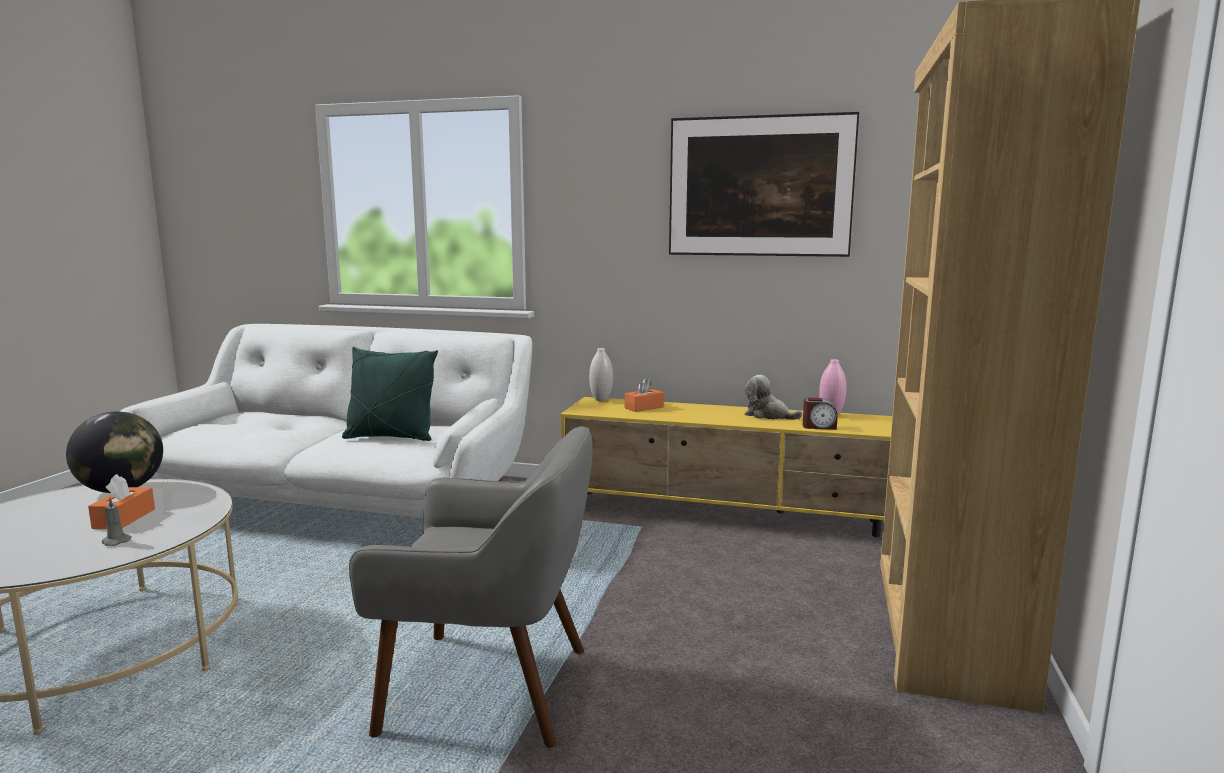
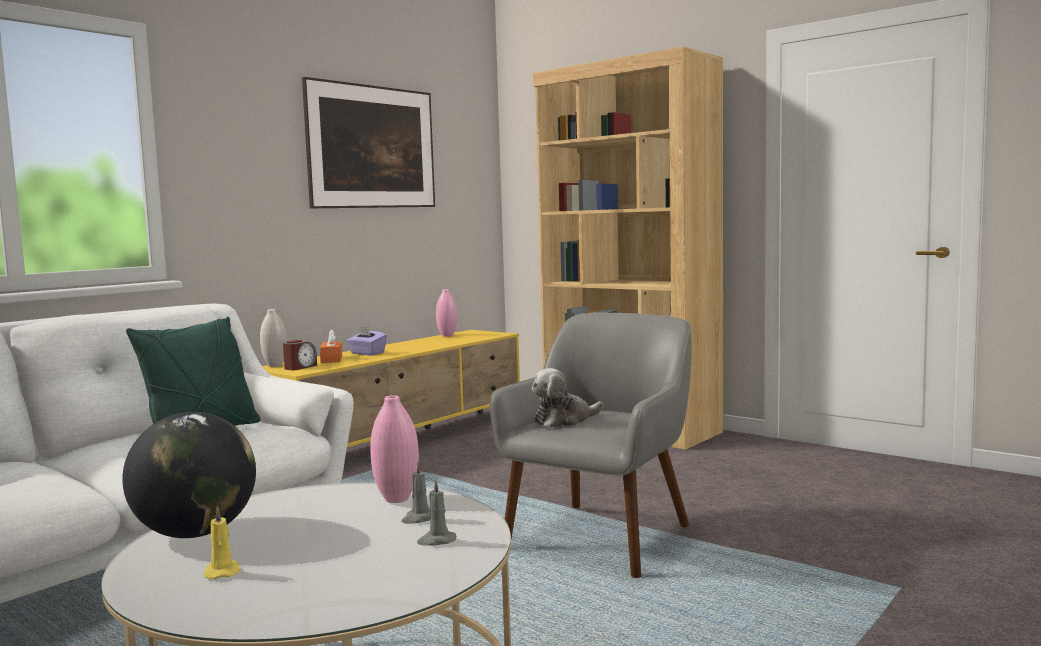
camera: 65 degrees left, 5 degrees down
orange tissue box [88,474,155,529] -> none
plush toy [744,375,802,420] -> plush toy moved to [532,368,603,428]
alarm clock [803,398,838,430] -> alarm clock moved to [283,340,317,370]
none -> yellow candle [203,506,241,579]
none -> purple tissue box [347,326,387,355]
none -> pink vase [370,395,419,503]
none -> grey candle [417,479,456,546]

